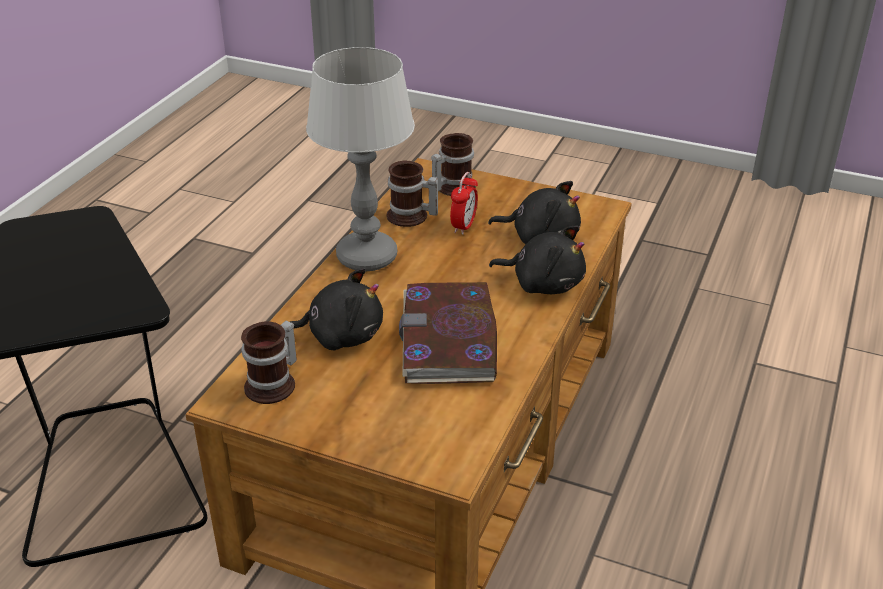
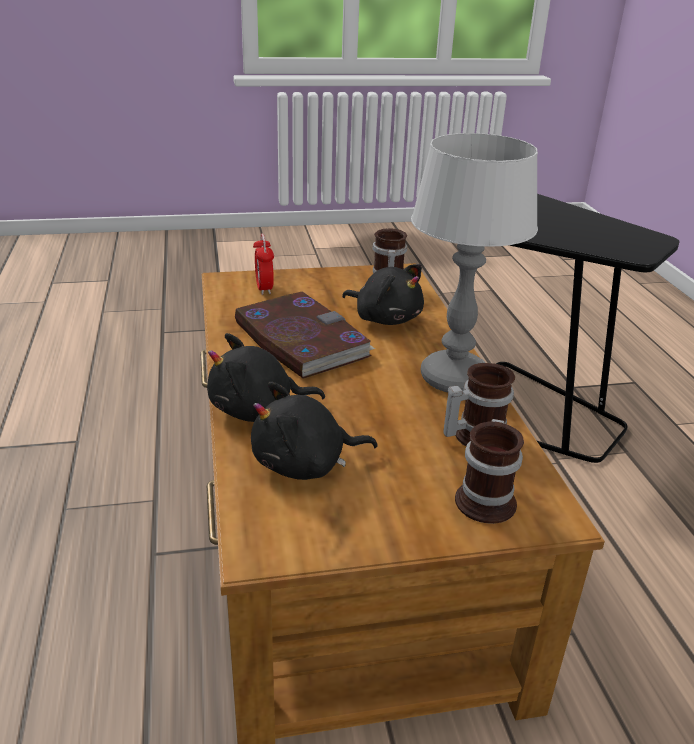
camera: 145 degrees right, 5 degrees down
black plush toy [290,268,383,350] -> black plush toy turned 105 degrees counterclockwise [342,264,424,325]
alarm clock [450,172,478,235] -> alarm clock moved to [253,234,274,295]

